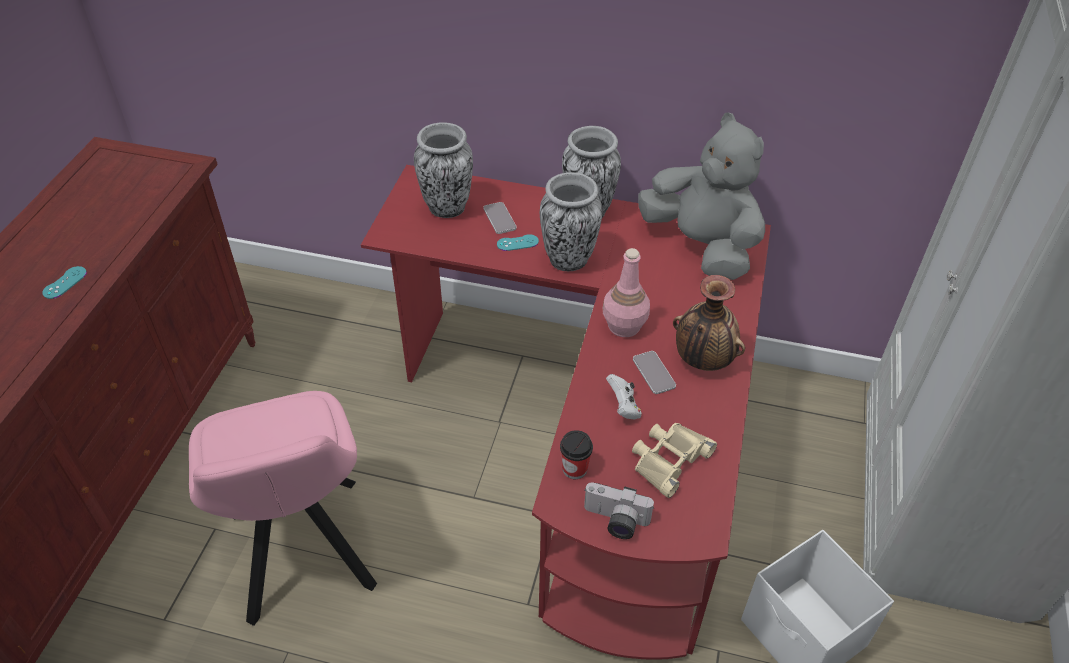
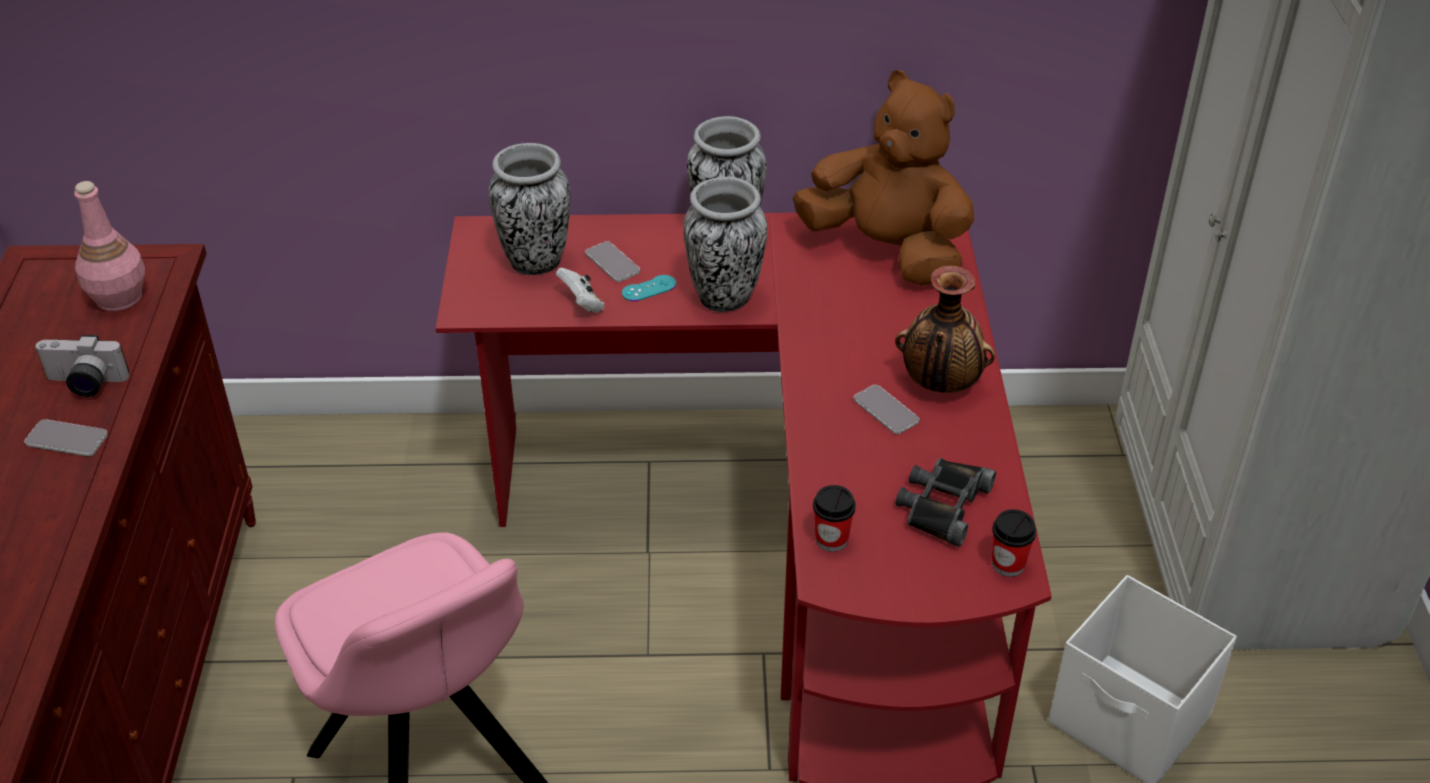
camera: 15 degrees left, 5 degrees down
turquoise game controller [42,266,87,299] -> phone [24,419,108,456]
camera [584,482,654,539] -> camera moved to [34,335,130,397]
pink bottle [603,248,650,337] -> pink bottle moved to [74,181,145,311]
white game controller [606,374,642,419] -> white game controller moved to [556,268,605,313]
beige binoculars [632,423,717,498] -> black binoculars [896,458,996,547]
grey plush toy [638,112,765,280] -> brown plush toy [793,70,974,286]
none -> cup [992,509,1036,577]

